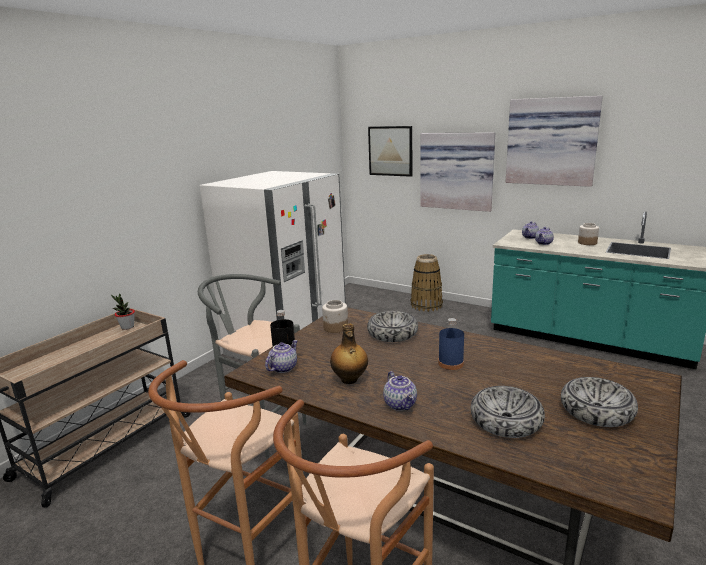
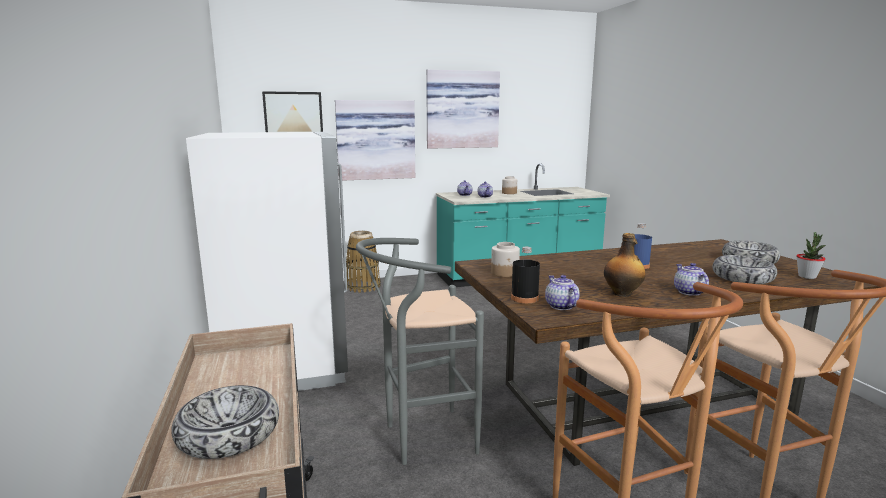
camera: 50 degrees left, 5 degrees down
potted plant [111,294,135,330] -> potted plant moved to [796,232,826,279]
bowl [367,311,418,342] -> bowl moved to [171,385,279,459]
teapot [383,371,417,411] -> teapot turned 120 degrees counterclockwise [674,263,709,296]

